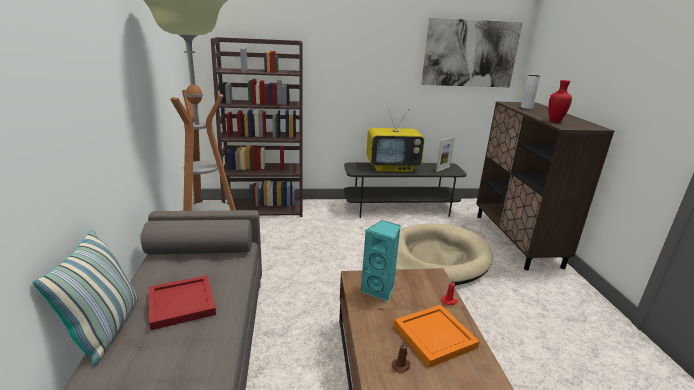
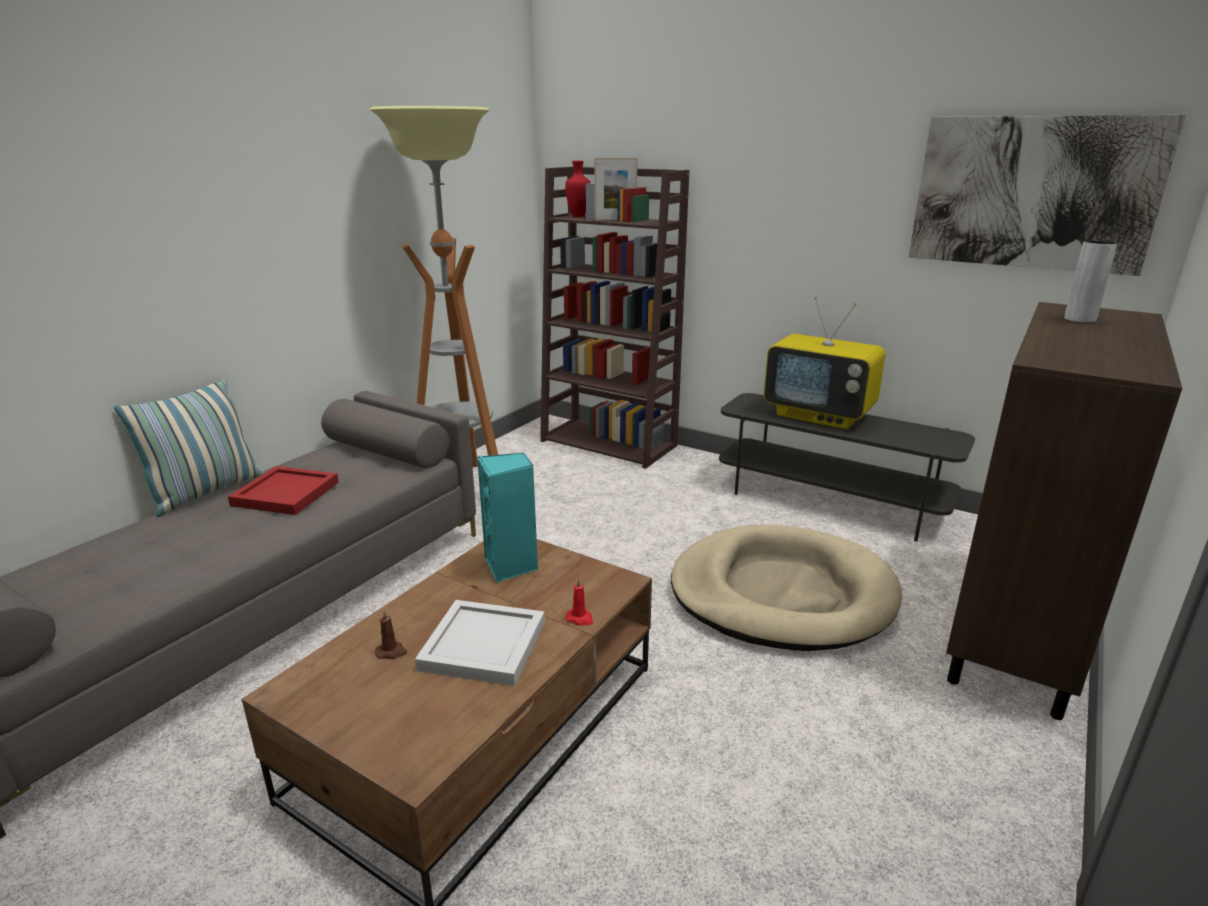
camera: 40 degrees right, 0 degrees up
orange tray [394,305,480,368] -> white tray [415,600,545,686]
picture frame [436,137,455,172] -> picture frame moved to [594,158,638,221]
red vase [548,80,572,123] -> red vase moved to [565,161,591,217]

